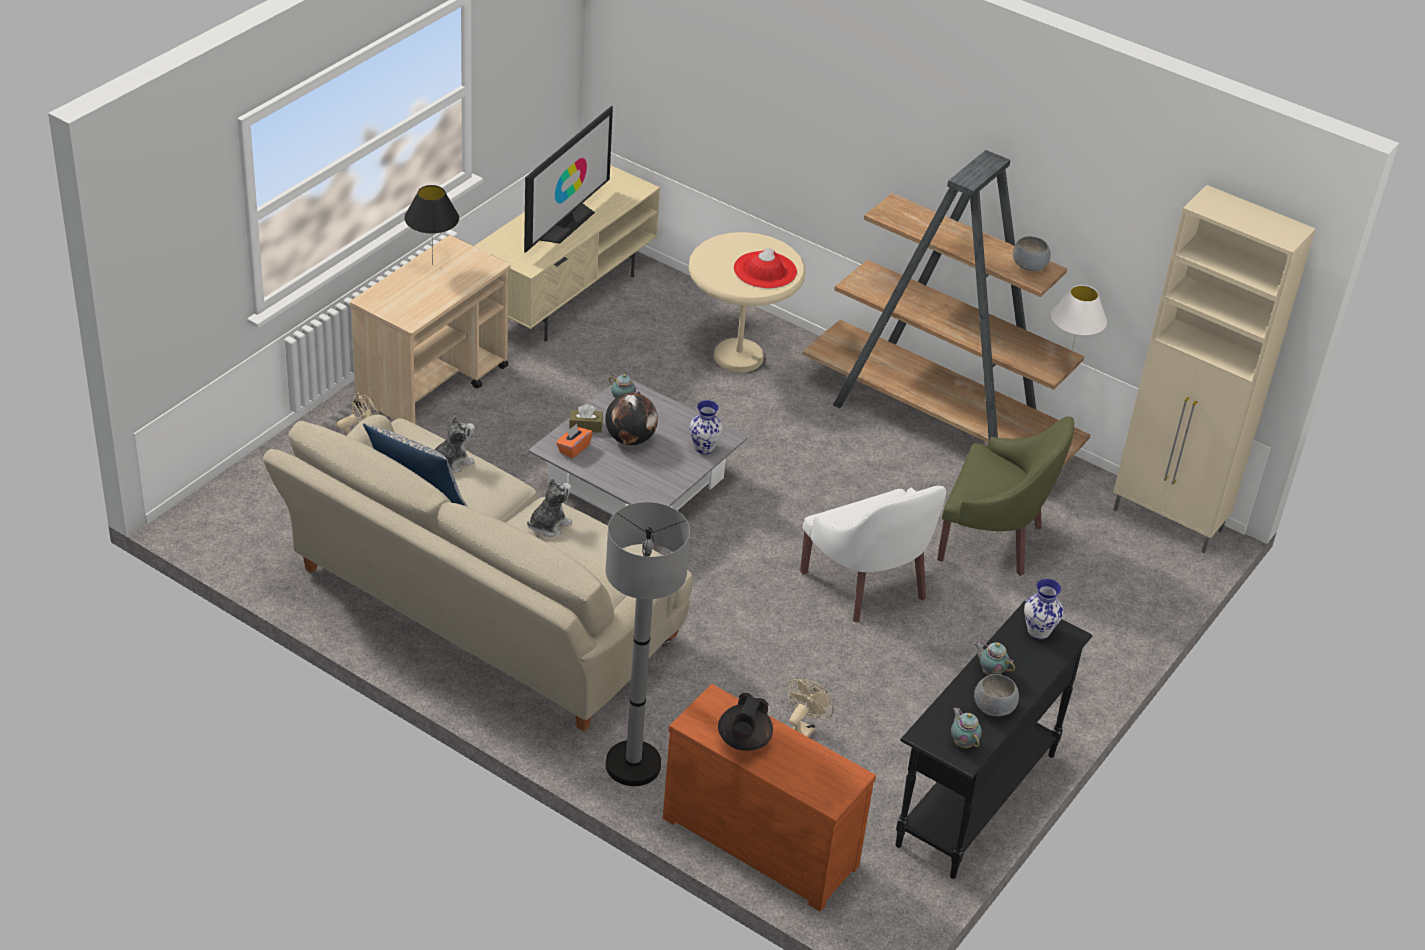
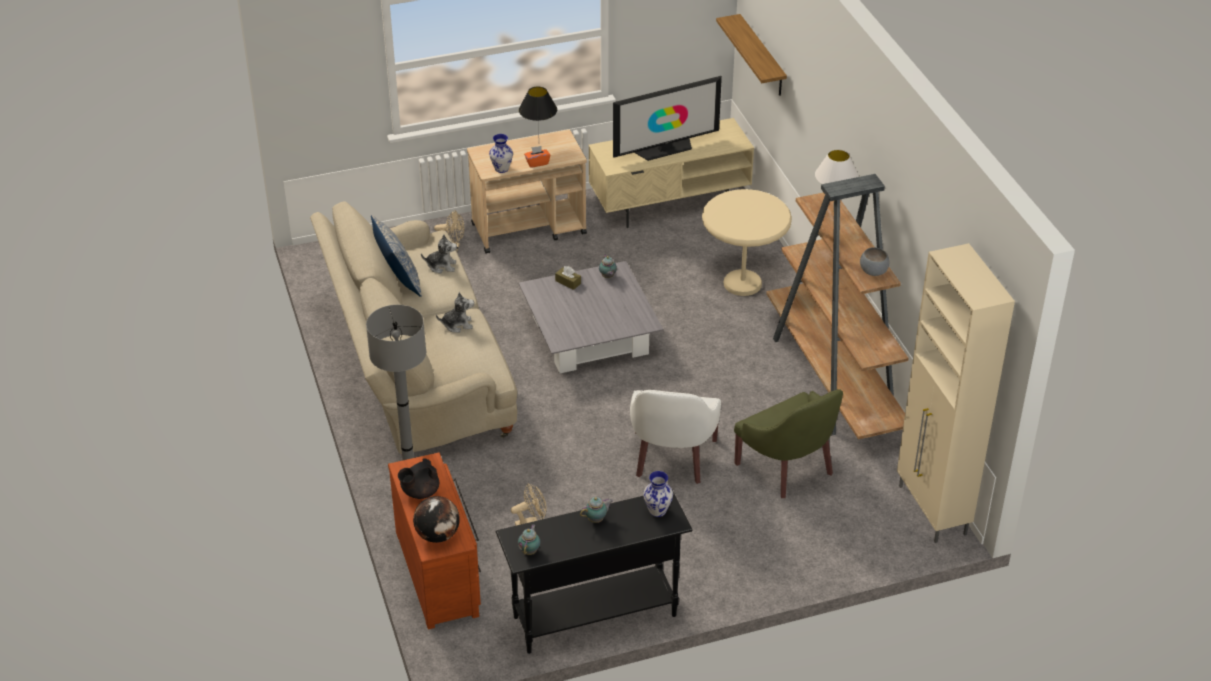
camera: 40 degrees right, 0 degrees up
orange tissue box [556,424,593,458] -> orange tissue box moved to [524,146,551,168]
globe [605,393,658,445] -> globe moved to [413,496,460,543]
vase [689,400,723,454] -> vase moved to [489,134,513,173]
red hat [734,248,797,288] -> none
teapot [974,641,1015,675] -> teapot turned 75 degrees clockwise [580,497,613,523]
grey bowl [974,674,1019,716] -> none
white table lamp [1051,285,1107,364] -> white table lamp moved to [815,149,859,211]
none -> shelf [716,14,787,96]

